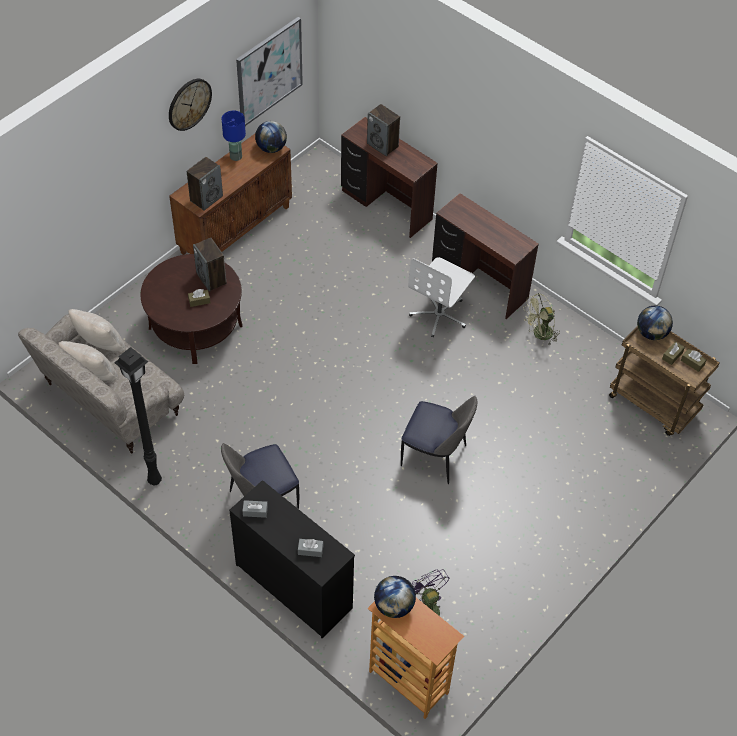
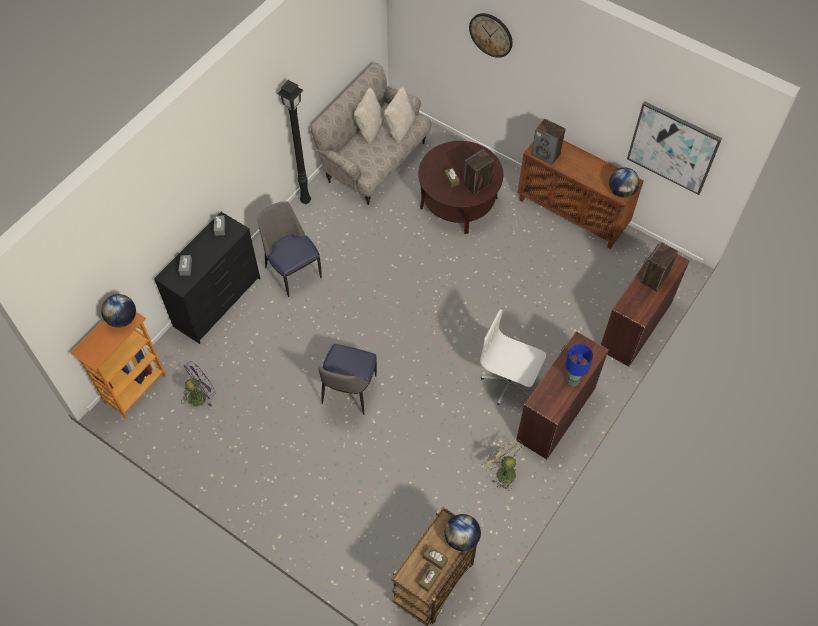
camera: 85 degrees right, 5 degrees up
wall clock [169,79,212,131] -> wall clock moved to [469,13,513,58]
blue table lamp [222,111,246,161] -> blue table lamp moved to [565,344,593,386]

